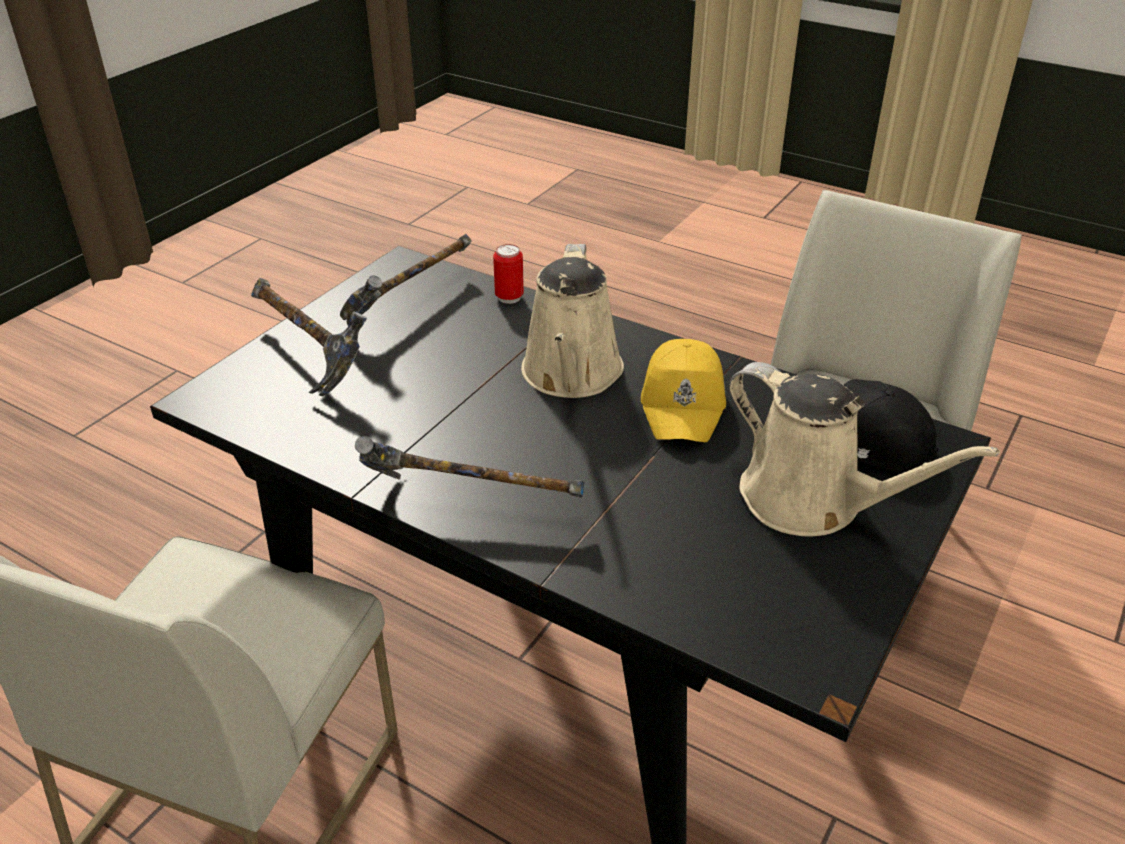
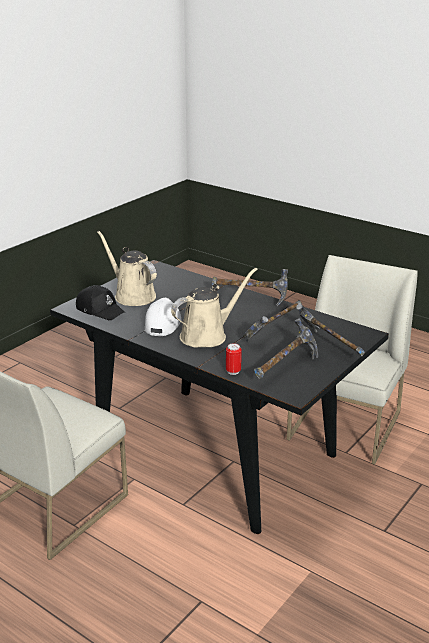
camera: 175 degrees left, 10 degrees down
beige watering can [521,244,624,398] -> beige watering can turned 45 degrees clockwise [171,268,258,347]
yellow cap [641,339,726,442] -> white cap [145,298,182,337]
none -> hammer [243,300,302,343]

